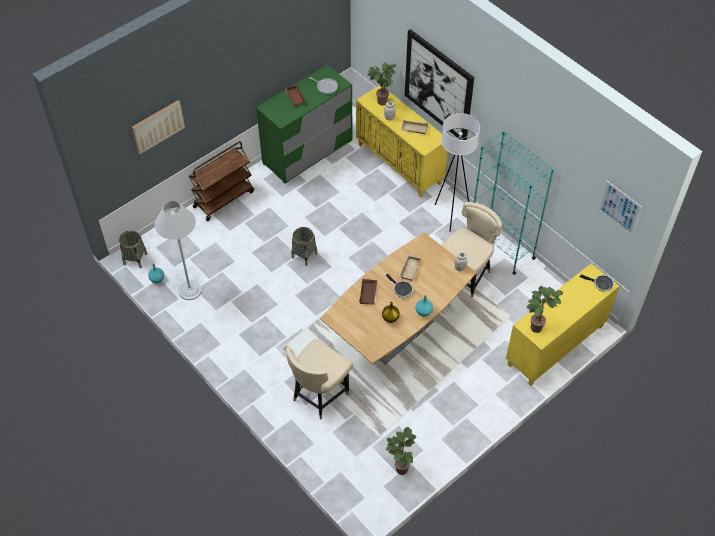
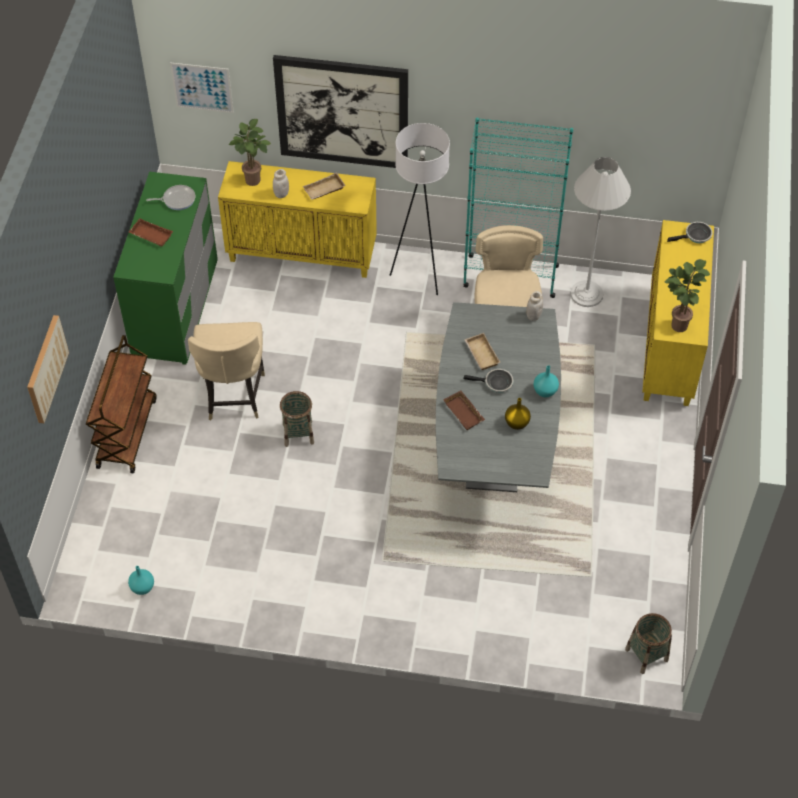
camera: 40 degrees left, 0 degrees up
basket [119,230,147,268] -> basket moved to [625,613,672,674]
white floor lamp [155,201,202,300] -> white floor lamp moved to [570,157,631,307]
beige chair [286,338,353,419] -> beige chair moved to [188,322,265,420]
brown dining table [320,233,477,364] -> grey dining table [436,302,561,492]
potted plant [386,427,416,475] -> none
picture [598,180,642,235] -> picture moved to [170,62,234,113]

